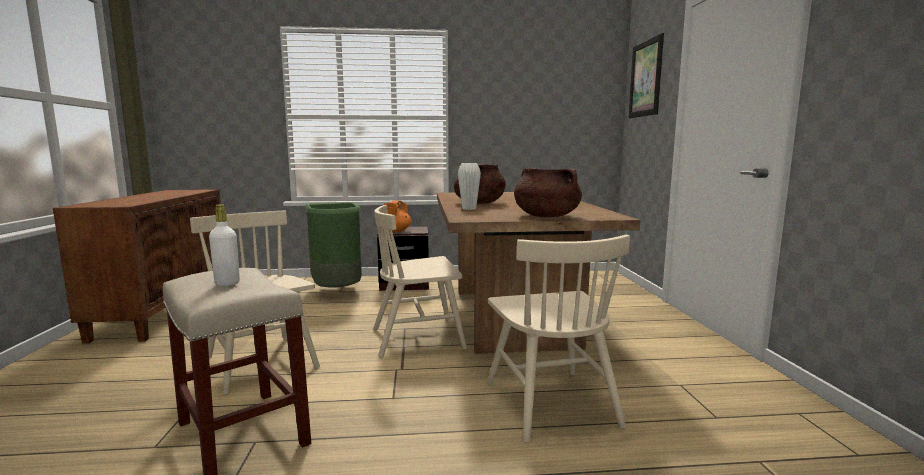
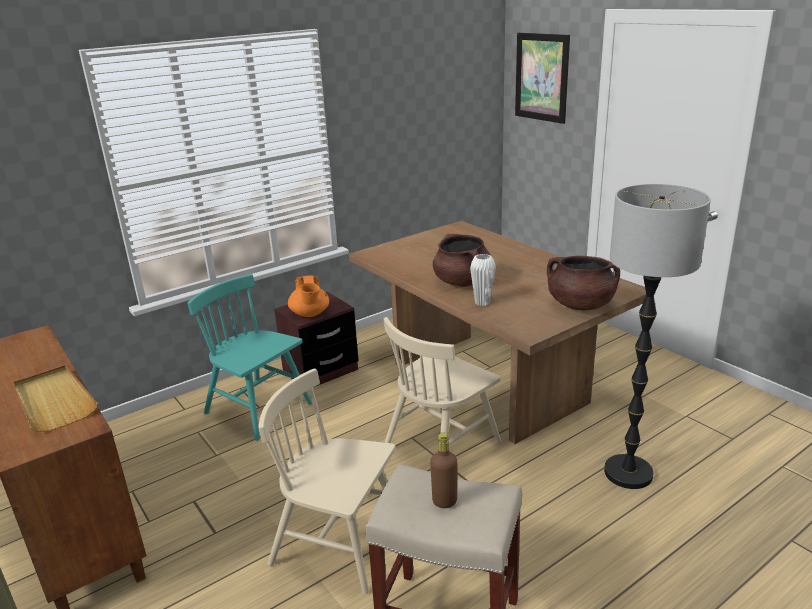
camera: 30 degrees left, 15 degrees up
white bottle [209,204,240,286] -> brown bottle [430,433,457,508]
green trash can [305,202,362,288] -> turquoise chair [188,274,312,441]
beige chair [487,235,630,443] -> floor lamp [604,184,711,489]
none -> beige tray [13,365,98,432]

